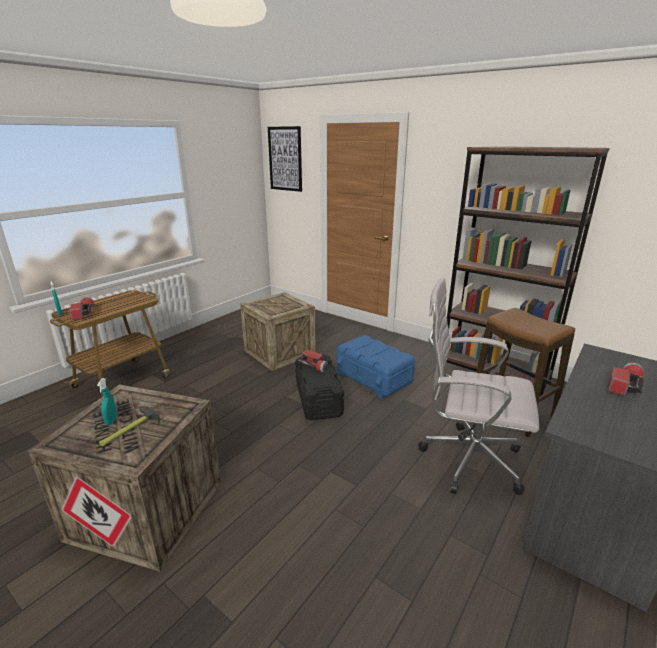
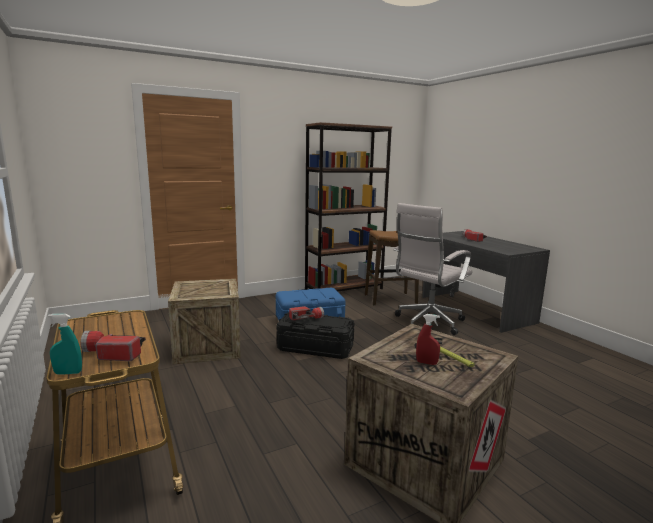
camera: 65 degrees left, 10 degrees down
turquoise spray bottle [97,378,117,425] -> red spray bottle [416,314,440,365]
picture [268,126,302,192] -> none

